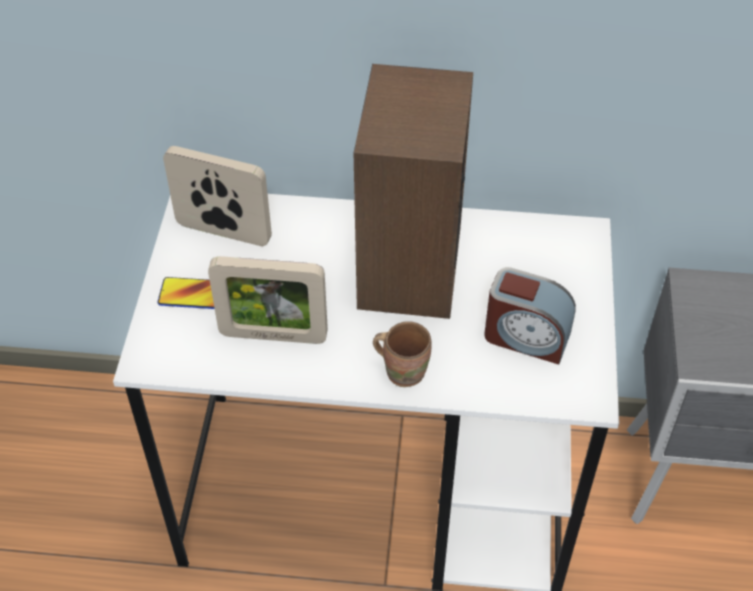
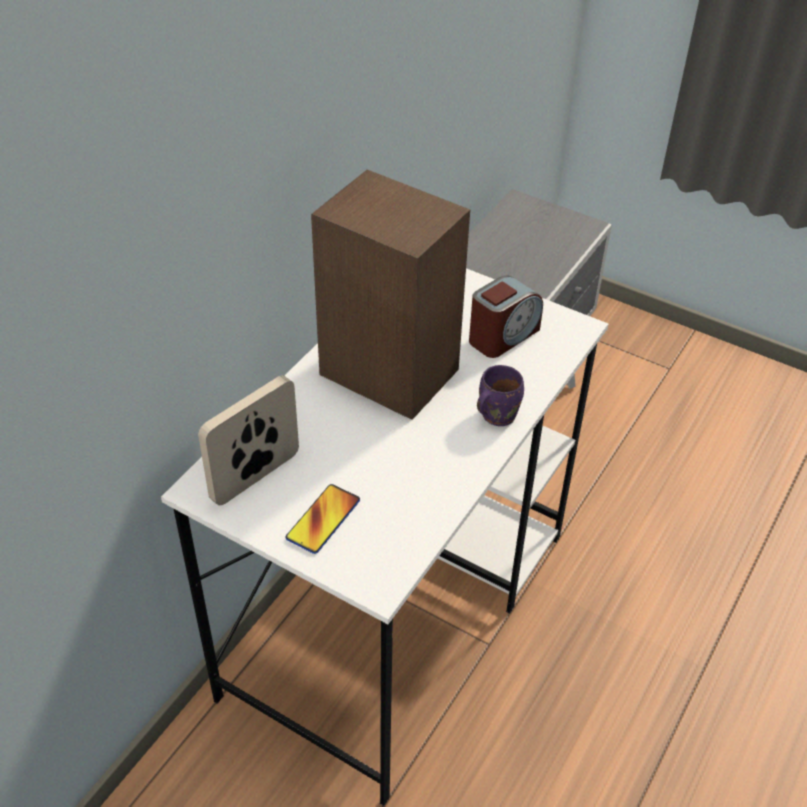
camera: 65 degrees left, 5 degrees down
picture frame [208,256,328,344] -> none
brown mug [373,321,432,387] -> purple mug [477,365,524,426]

